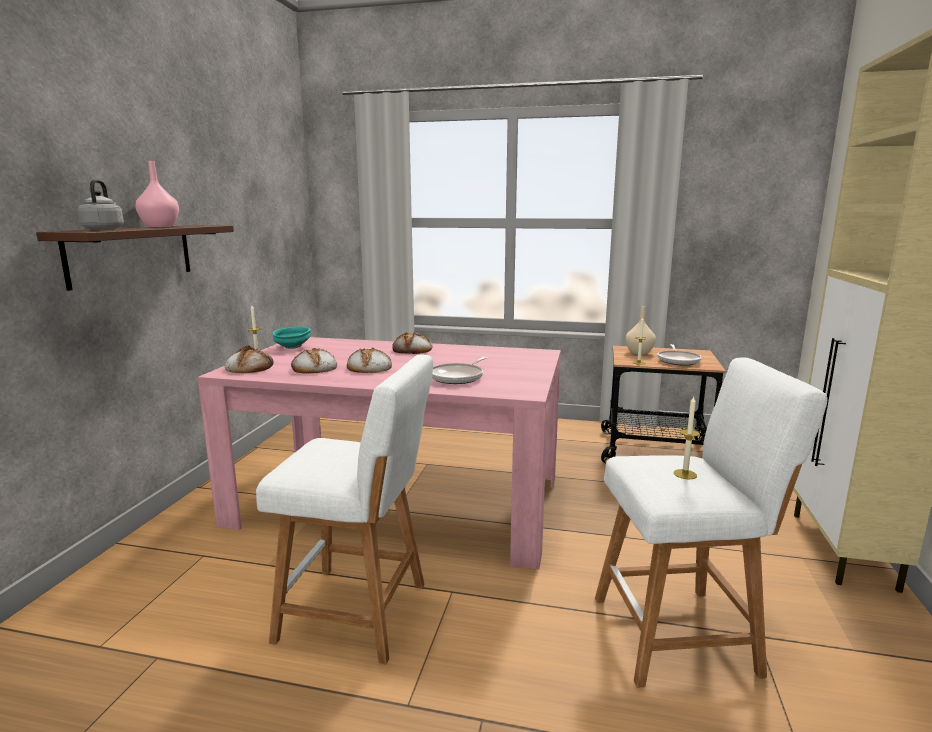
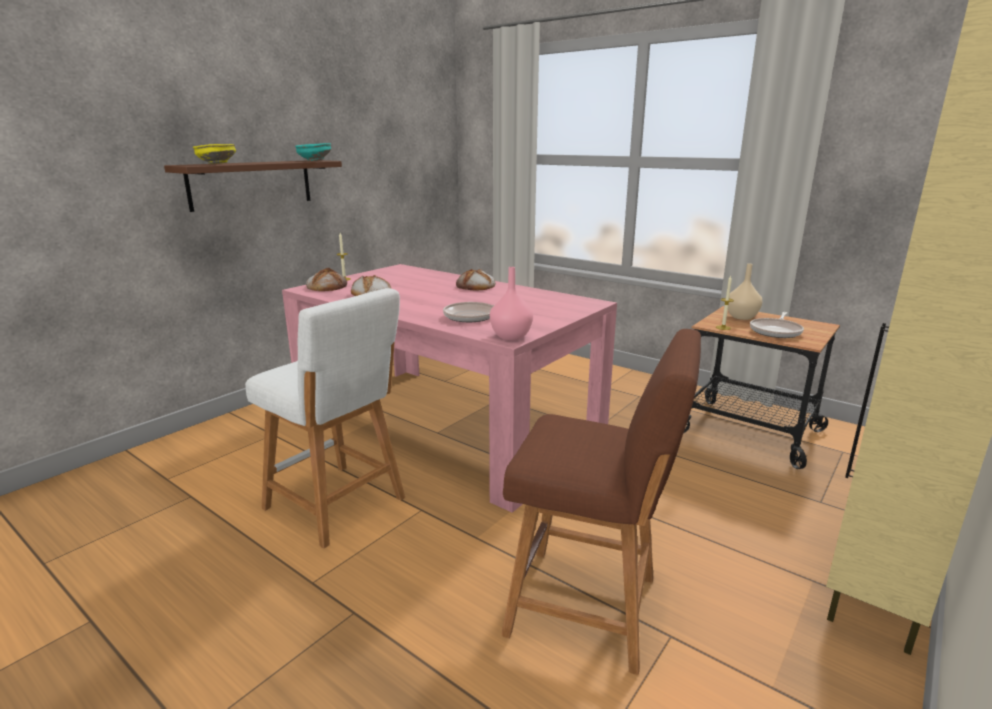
camera: 25 degrees right, 5 degrees up
grey kettle [77,180,124,230] -> yellow bowl [193,144,236,164]
pink vase [135,161,179,227] -> pink vase moved to [490,267,533,340]
turquoise bowl [272,327,311,349] -> turquoise bowl moved to [295,143,331,161]
bread [347,347,392,373] -> none
white stool [595,358,827,688] -> brown stool [501,329,701,675]
candle [674,397,700,479] -> none

